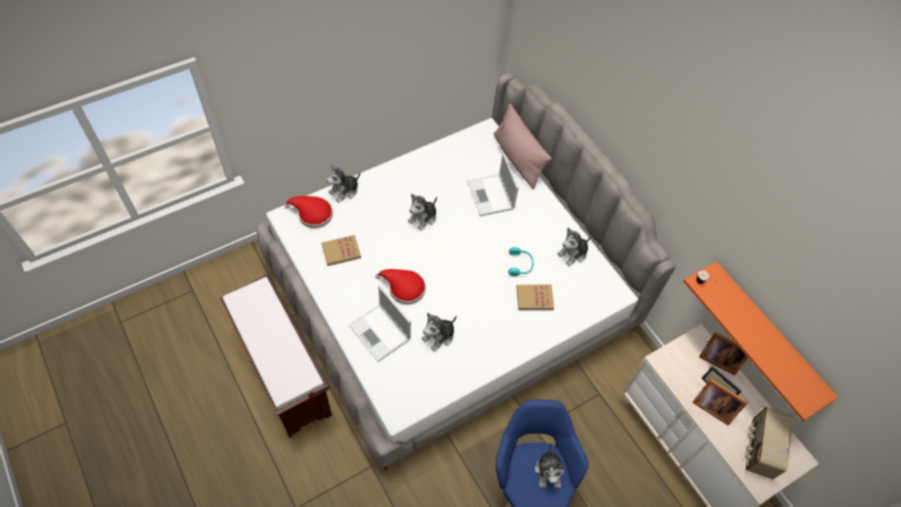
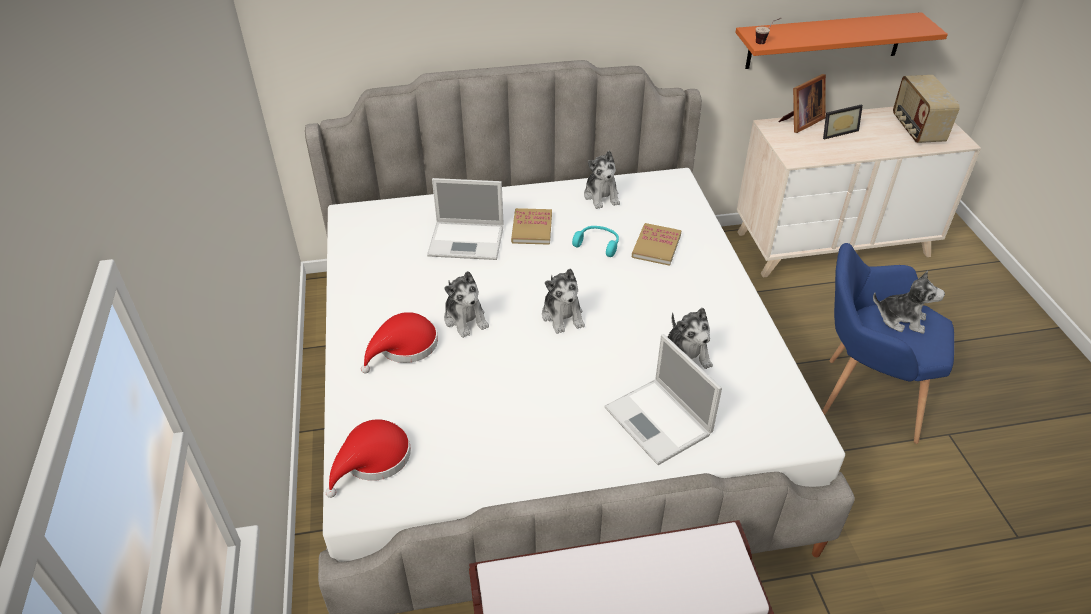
camera: 65 degrees left, 15 degrees down
book [321,235,361,266] -> book moved to [511,208,552,245]
plush toy [326,164,360,203] -> plush toy moved to [542,269,585,334]
laptop [349,285,411,362] -> laptop turned 75 degrees clockwise [604,334,722,465]
red hat [375,269,425,304] -> red hat moved to [361,312,438,374]
pink pillow [494,104,552,189] -> none
picture frame [692,379,748,425] -> none
radio [745,407,793,479] -> radio turned 45 degrees clockwise [893,75,960,143]

